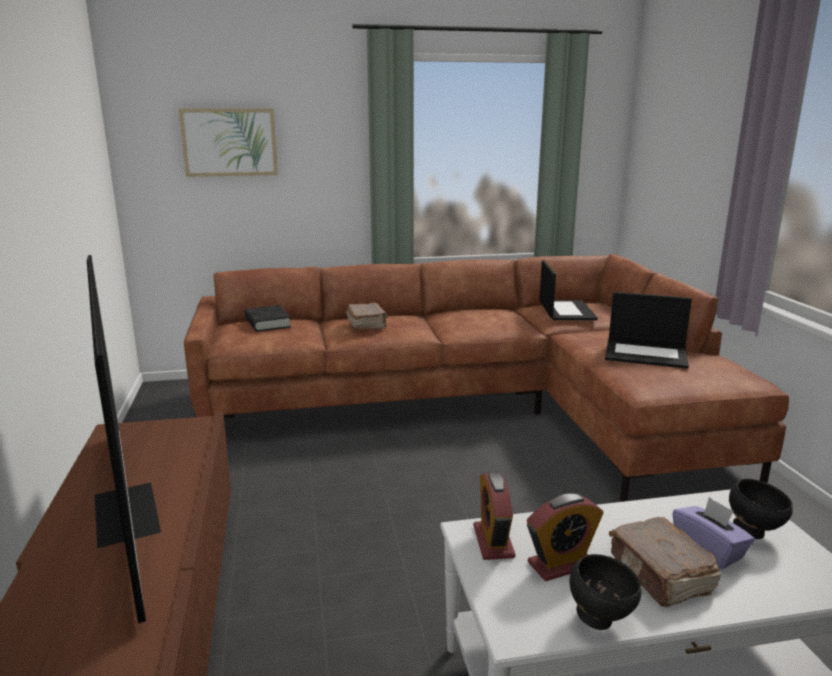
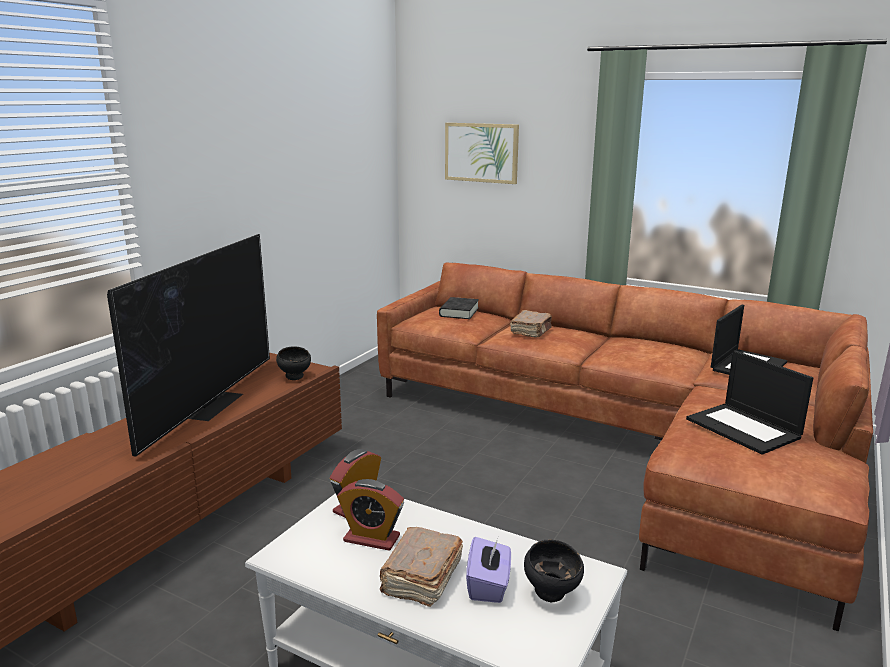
camera: 40 degrees right, 0 degrees up
black bowl [570,554,641,630] -> black bowl moved to [276,347,311,380]

